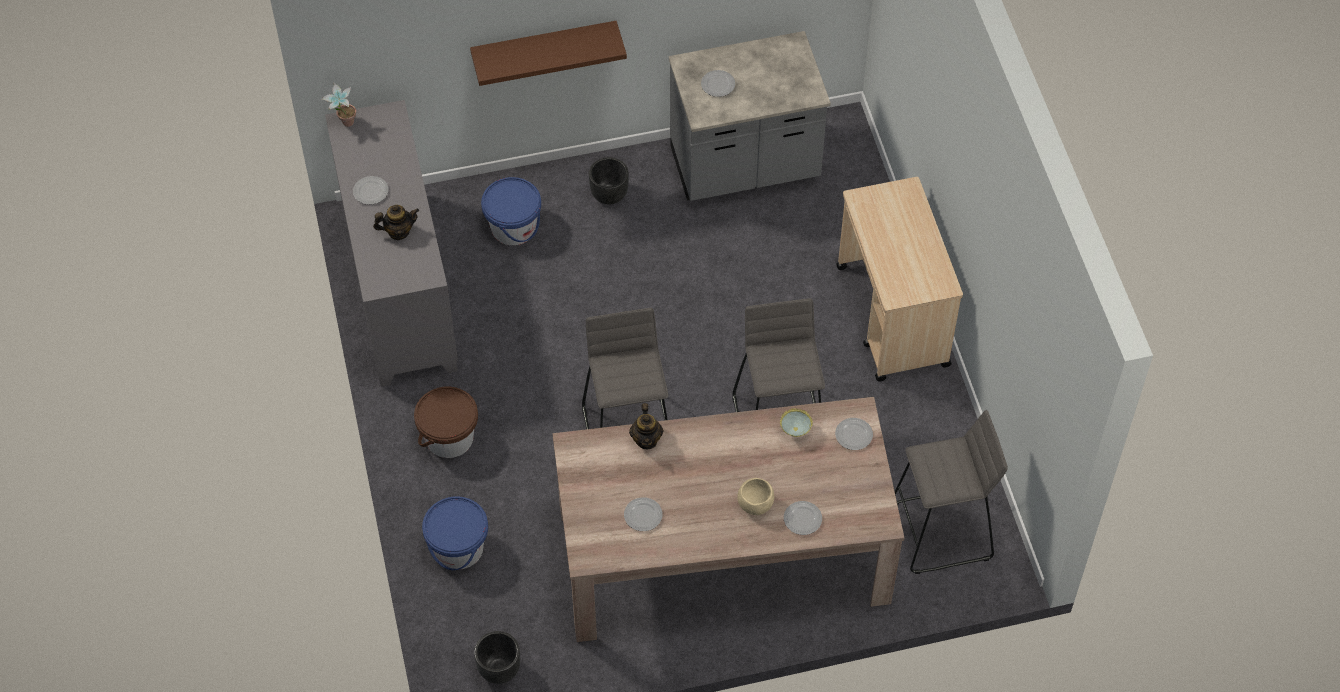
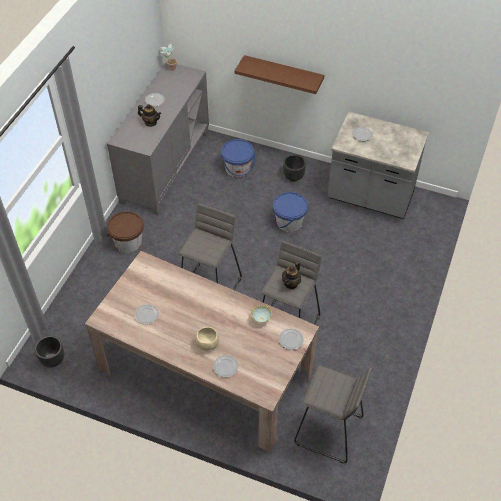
camera: 35 degrees right, 5 degrees down
blue bucket [422,496,488,570] -> blue bucket moved to [273,192,308,232]
teapot [629,403,663,450] -> teapot moved to [282,261,301,289]
beige cart [836,177,963,382] -> none

